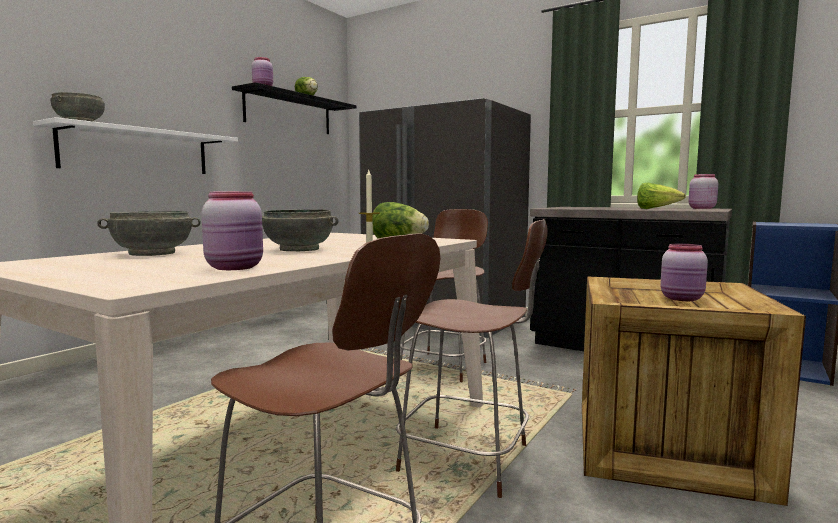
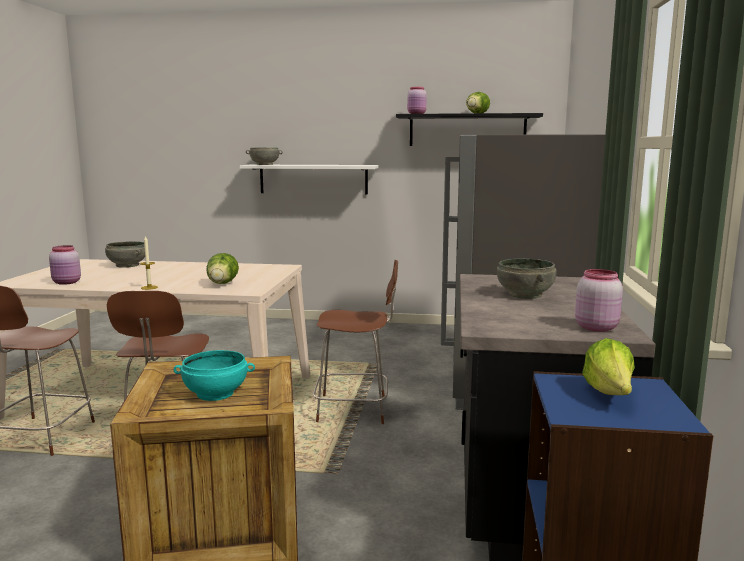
camera: 65 degrees right, 5 degrees up
grey bowl [262,209,338,251] -> grey bowl moved to [497,259,556,299]
lettuce [637,182,686,209] -> lettuce moved to [582,338,635,395]
pink jar [660,244,708,301] -> turquoise bowl [174,350,255,401]

